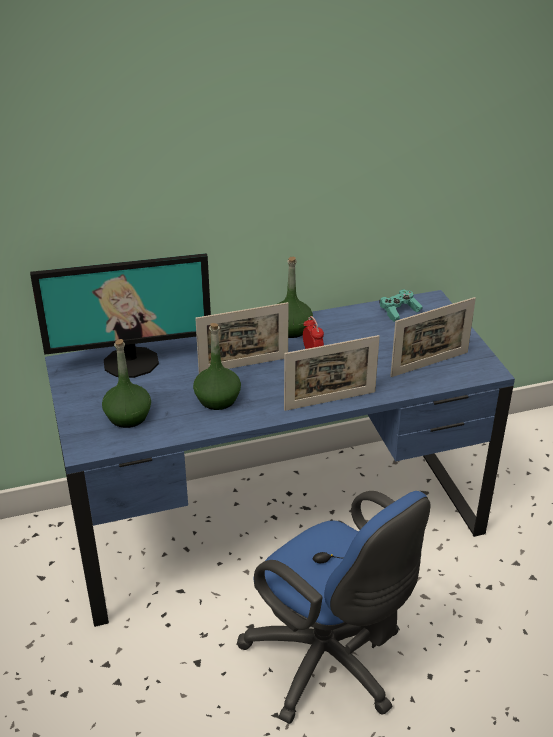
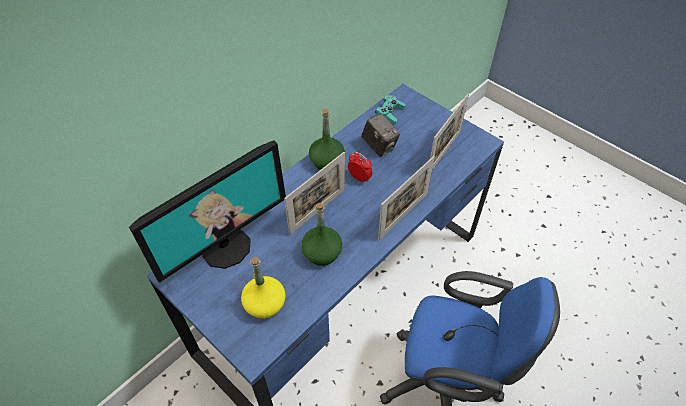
camera: 30 degrees left, 15 degrees up
green bottle [102,339,151,428] -> yellow bottle [241,257,286,319]
none -> camera [361,113,400,157]

